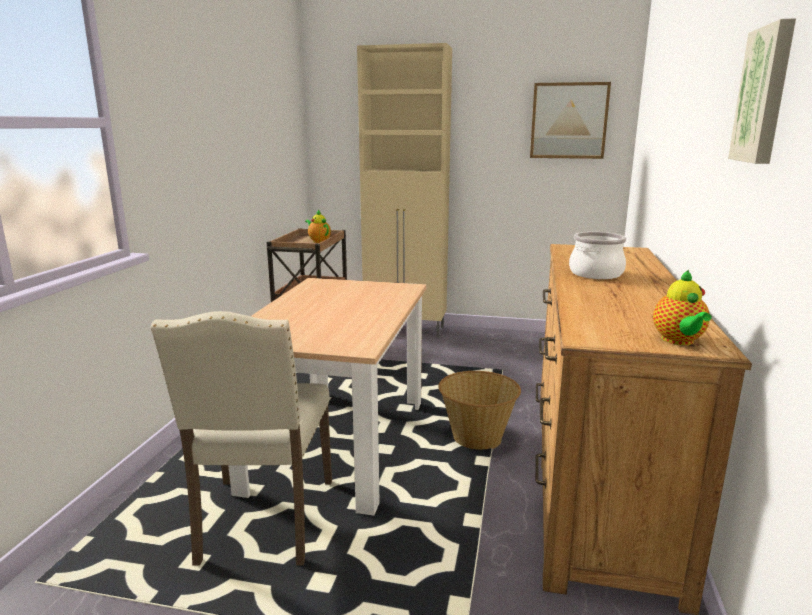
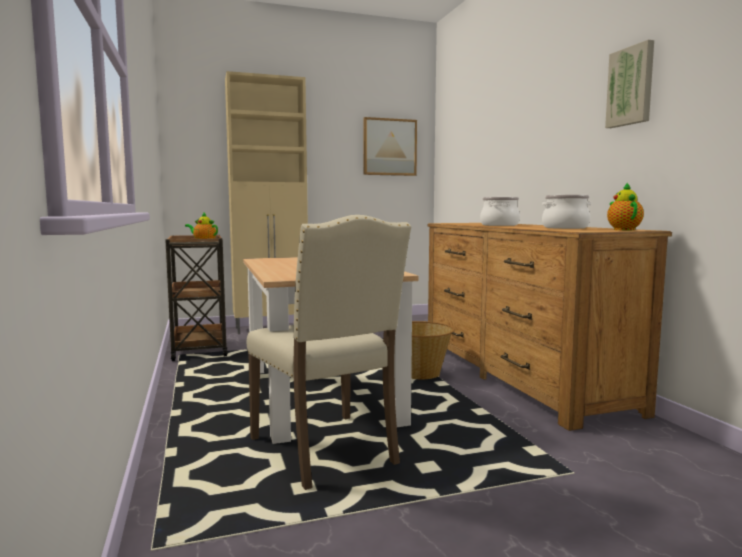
camera: 30 degrees left, 10 degrees down
teapot [653,270,712,345] -> teapot turned 150 degrees counterclockwise [607,183,644,230]
none -> cooking pot [542,195,591,229]

